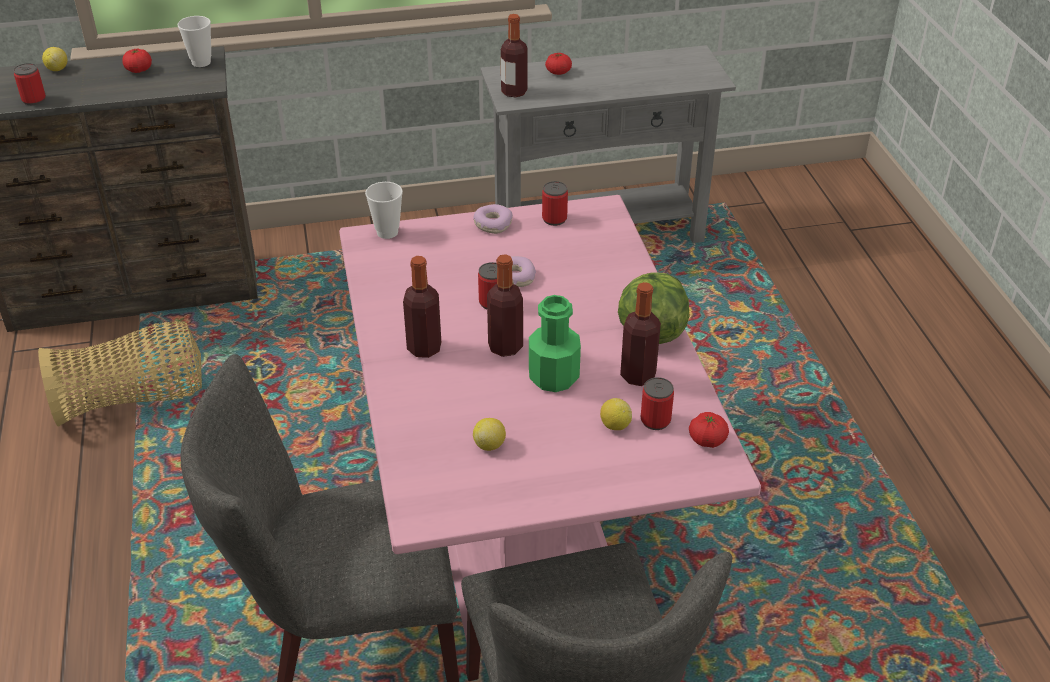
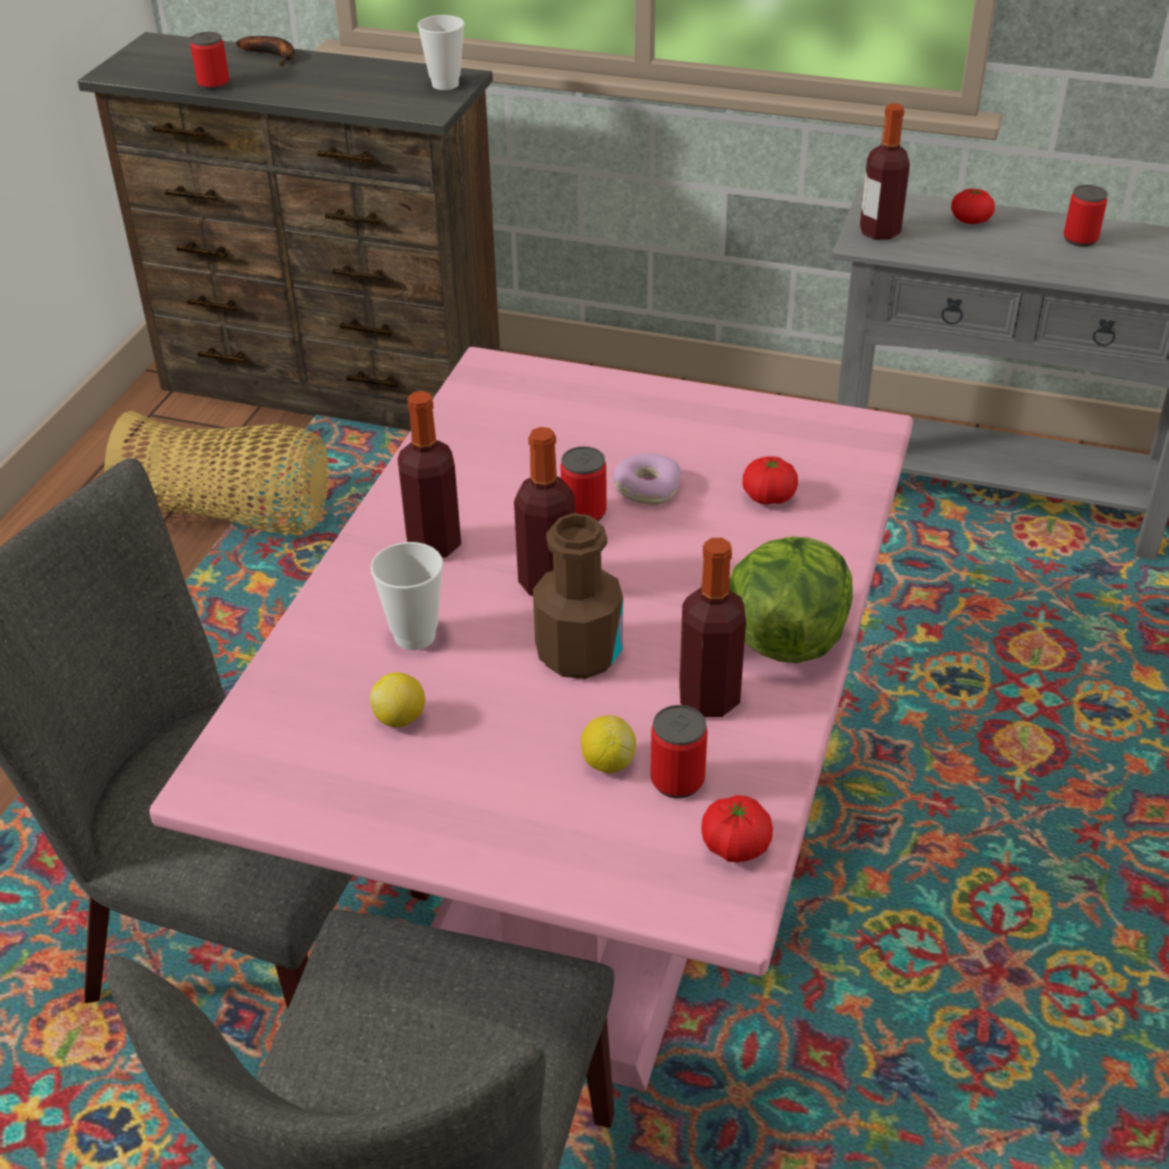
camera: 30 degrees right, 0 degrees up
lemon [42,47,67,71] -> banana [236,36,295,66]
tomato [122,49,152,73] -> tomato moved to [743,457,798,505]
cup [365,182,403,239] -> cup moved to [371,542,443,650]
donut [473,204,513,234] -> none
green bottle [529,295,581,392] -> brown bottle [533,513,623,679]
can [542,181,568,226] -> can moved to [1064,185,1108,247]

